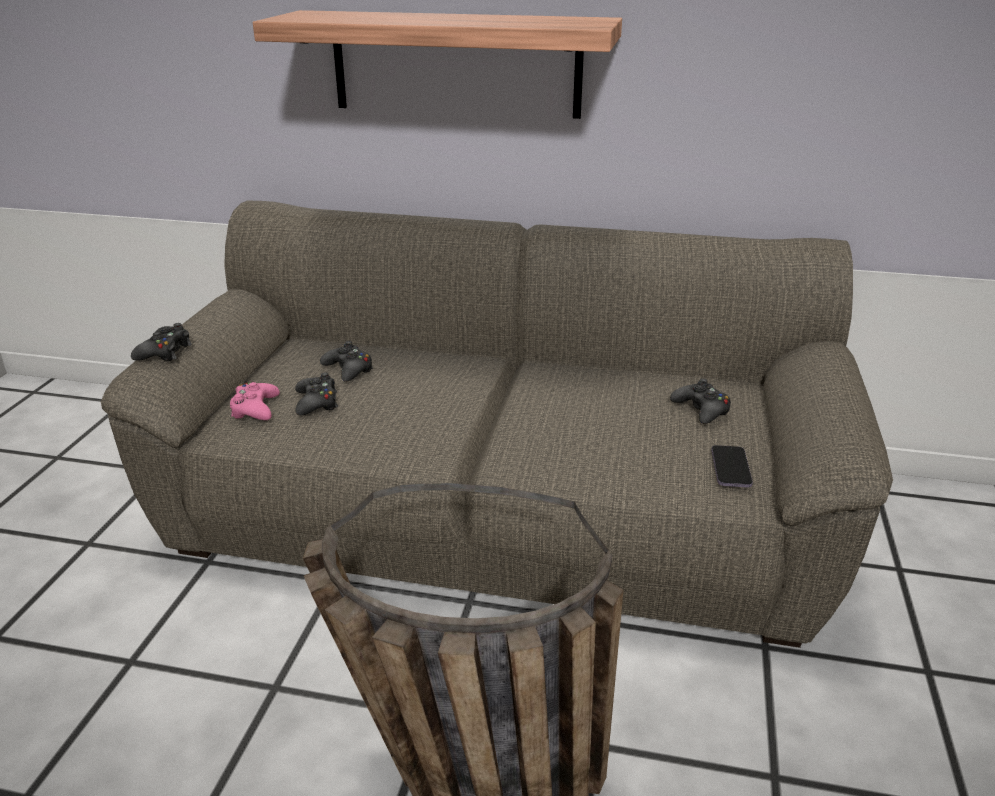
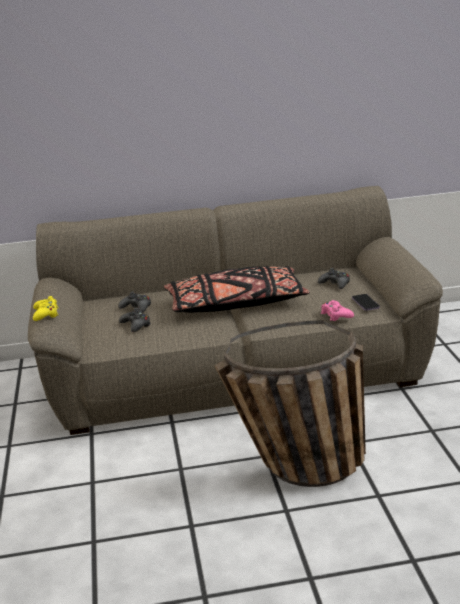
camera: 20 degrees left, 5 degrees down
black game controller [131,323,192,361] -> yellow game controller [33,296,59,321]
pink game controller [230,382,280,420] -> pink game controller moved to [321,300,354,321]
shelf [253,10,622,119] -> none
none -> black pillow [164,266,310,313]

